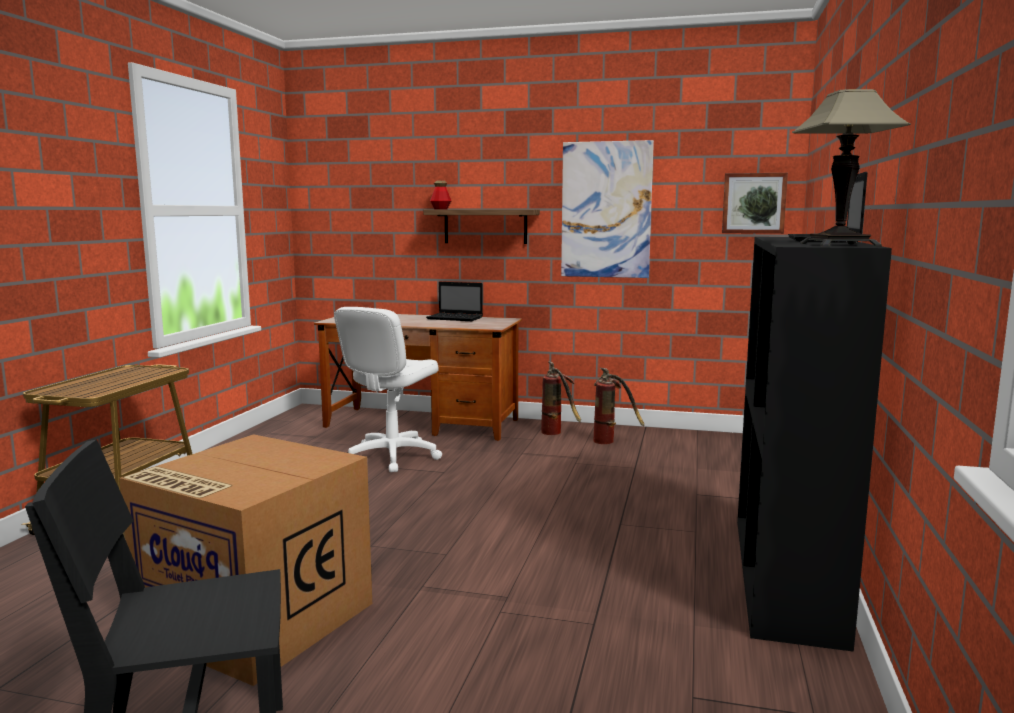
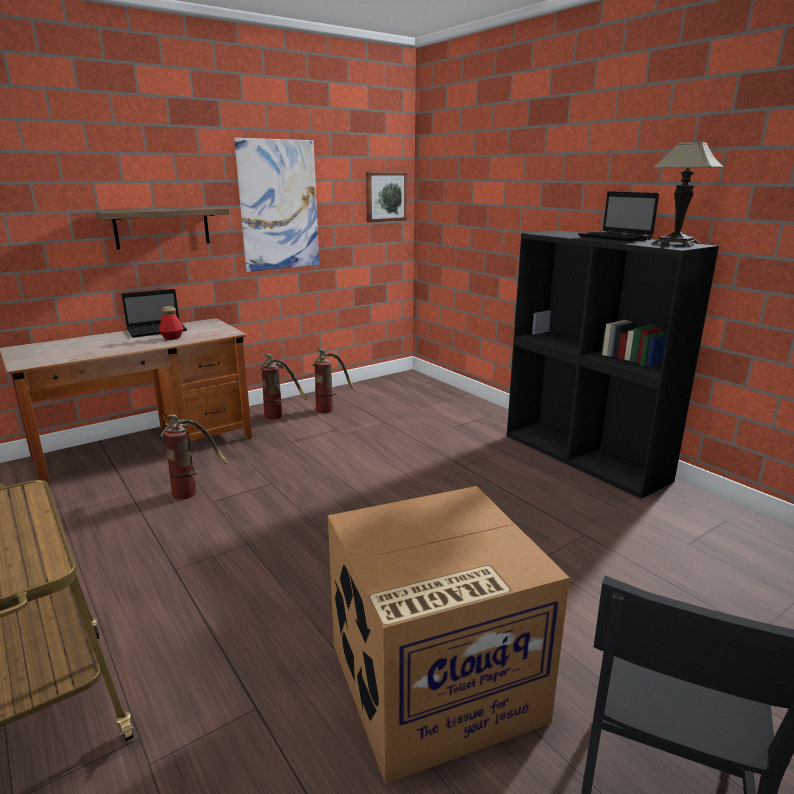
camera: 50 degrees left, 10 degrees up
white office chair [334,307,442,472] -> fire extinguisher [161,415,228,500]
bottle [430,181,451,209] -> bottle moved to [159,306,184,340]

